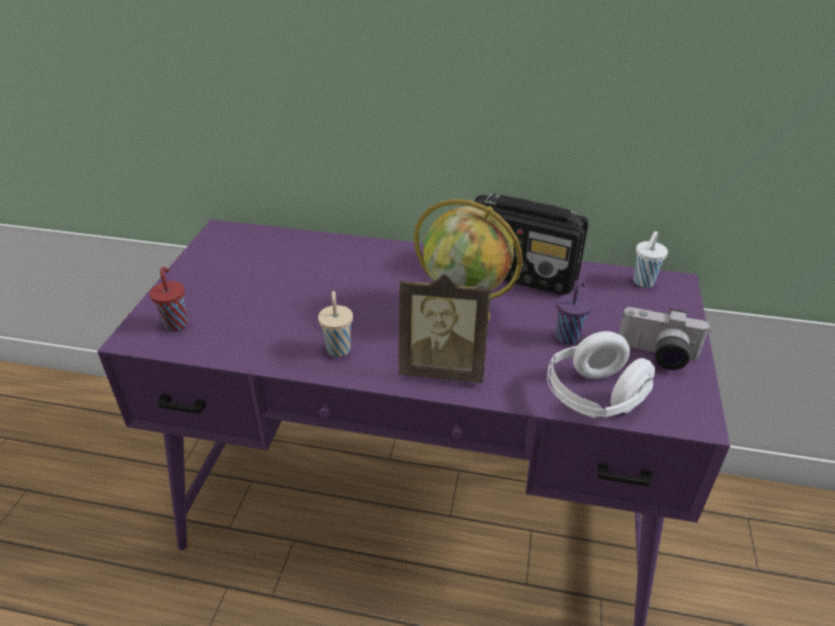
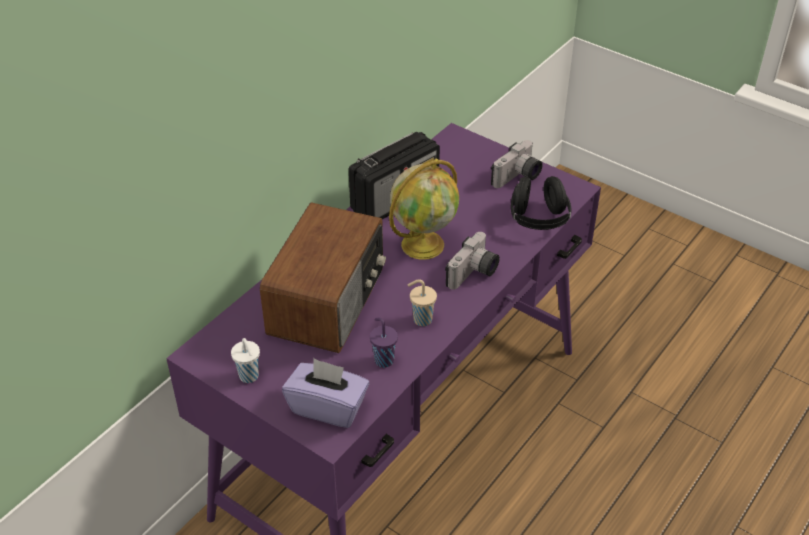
camera: 65 degrees left, 5 degrees up
red cup [150,267,188,331] -> purple tissue box [282,358,370,428]
picture frame [399,274,491,383] -> camera [445,232,500,290]
white headphones [547,331,655,418] -> black headphones [511,176,571,230]
purple cup [557,280,591,345] -> purple cup moved to [370,317,398,368]
white cup [634,231,668,288] -> white cup moved to [231,338,260,383]
none -> radio [260,202,386,353]

